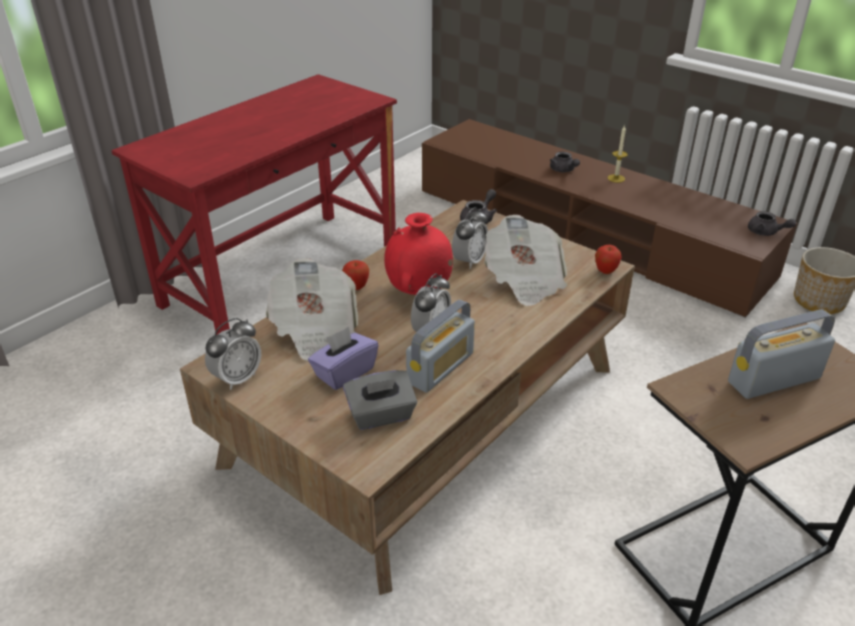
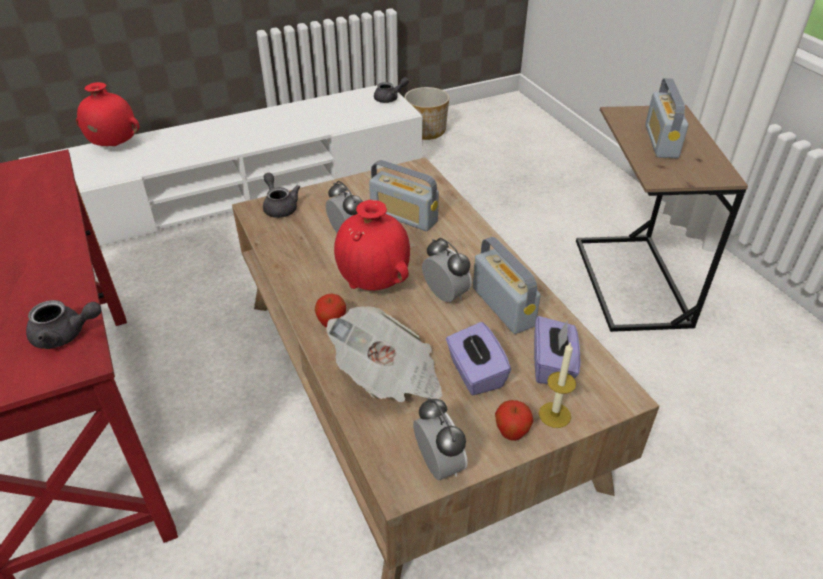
camera: 65 degrees left, 5 degrees up
grey tissue box [343,370,417,430] -> purple tissue box [534,316,580,384]
brown tv stand [422,119,797,318] -> white tv stand [19,85,422,246]
newspaper [484,215,567,306] -> radio [369,160,439,231]
grey teapot [550,152,580,172] -> grey teapot moved to [26,300,101,349]
apple [595,245,622,274] -> apple moved to [495,400,533,441]
candle [607,125,628,183] -> candle moved to [539,343,576,428]
none -> red vase [76,82,139,146]

